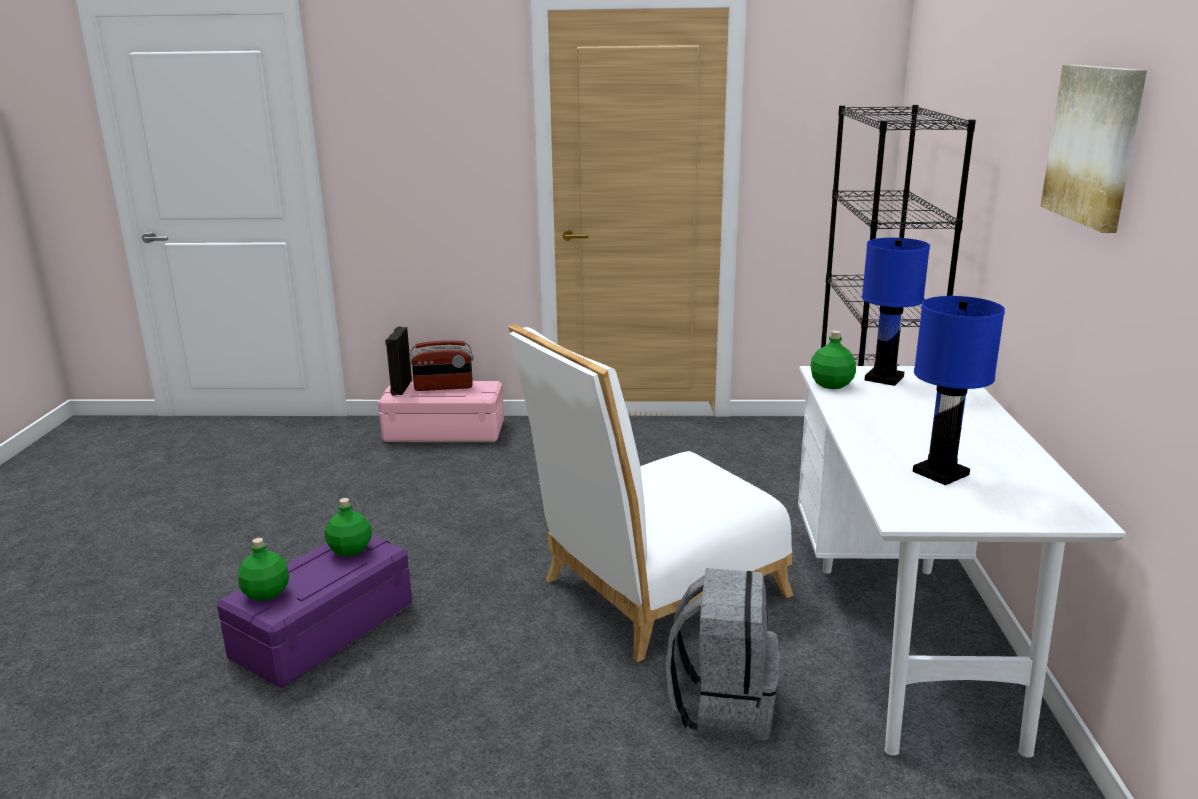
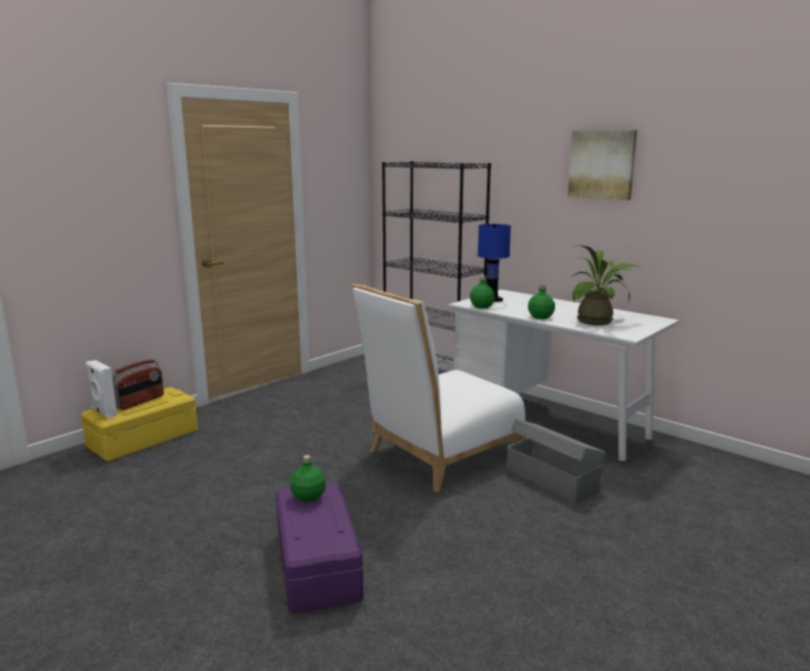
camera: 50 degrees left, 5 degrees down
green bottle [238,538,289,601] -> green bottle moved to [528,284,555,319]
pink storage box [378,381,504,442] -> yellow storage box [81,387,198,462]
black speaker [385,326,412,396] -> white speaker [86,360,117,419]
white chair [508,324,793,662] -> white chair turned 45 degrees clockwise [352,283,525,492]
grey backpack [666,568,778,741] -> grey storage box [507,419,606,503]
blue table lamp [913,296,1005,485] -> potted plant [571,245,642,325]

